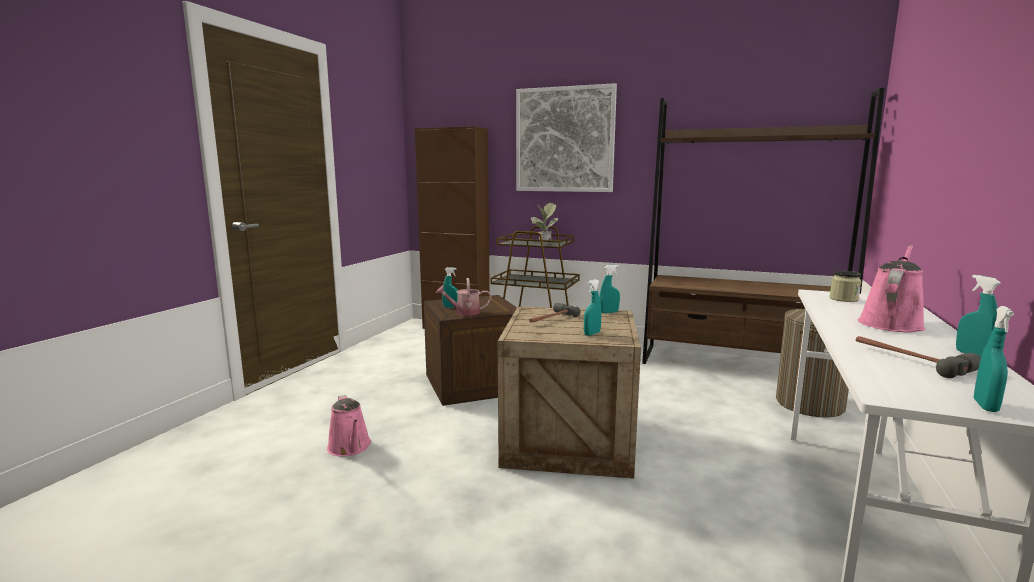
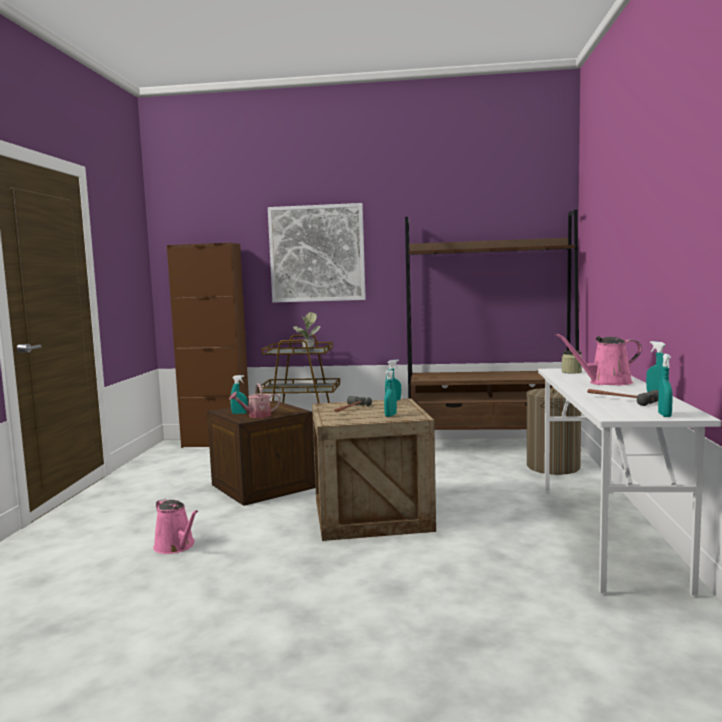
camera: 15 degrees left, 5 degrees down
pink watering can [858,245,926,332] -> pink watering can turned 120 degrees counterclockwise [556,334,642,385]

